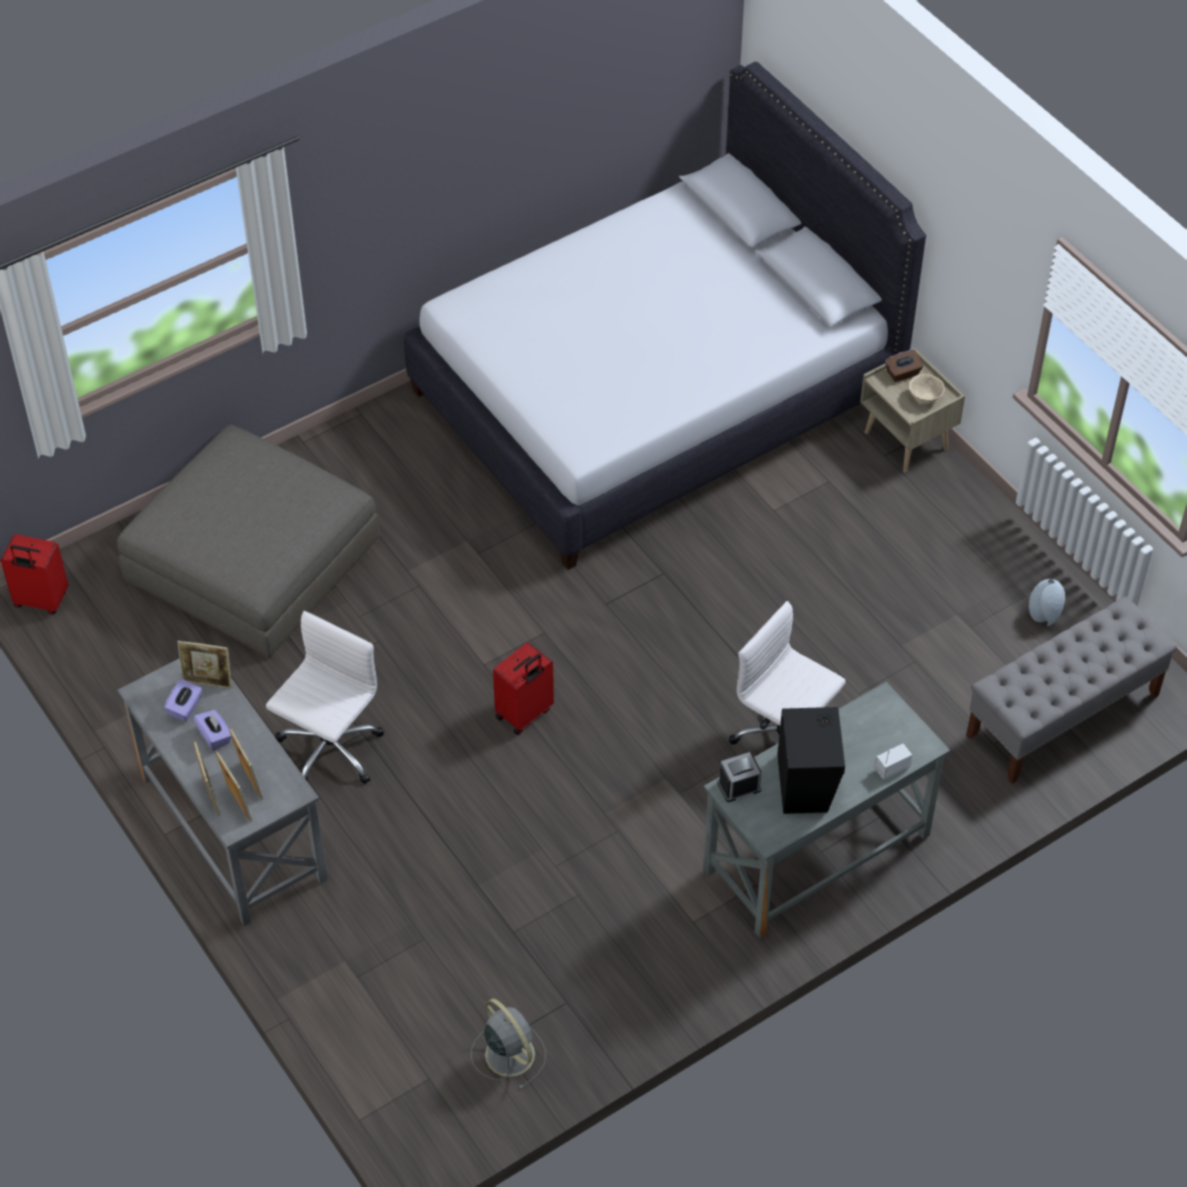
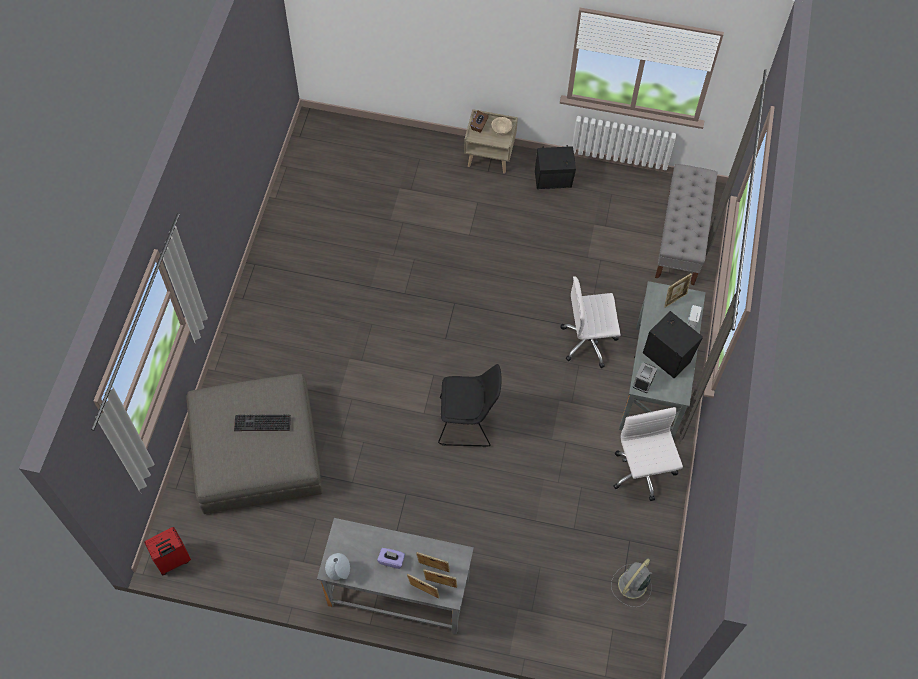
camera: 45 degrees left, 10 degrees up
purple tissue box [164,679,202,721] -> none
picture frame [178,641,232,688] -> picture frame moved to [664,273,692,308]
white office chair [266,611,384,784] -> white office chair moved to [613,407,683,501]
white bed [404,62,926,570] -> none
grey fan [471,999,546,1089] -> grey fan turned 60 degrees counterclockwise [611,559,652,607]
red suitcase [493,642,554,735] -> black chair [438,364,502,447]
grey vase [1029,579,1065,626] -> grey vase moved to [325,553,350,580]
none -> keyboard [234,415,291,431]
none -> black speaker [535,145,576,189]

